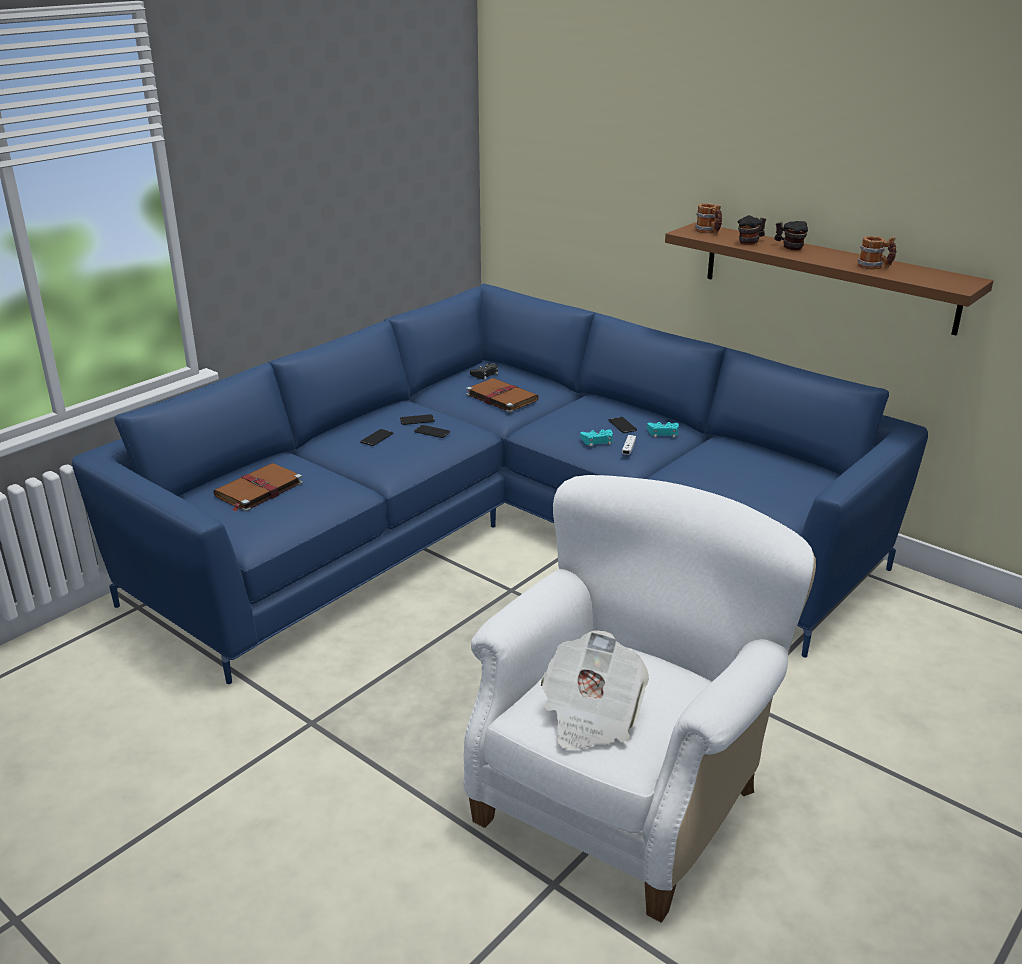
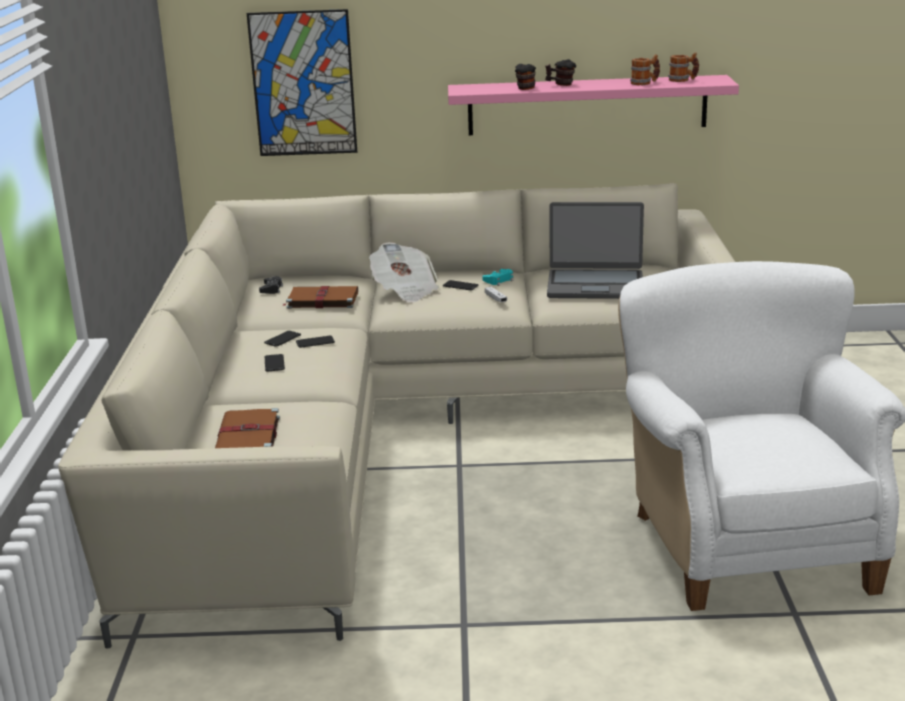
camera: 40 degrees left, 5 degrees down
blue sofa [72,283,928,684] -> beige sofa [58,183,735,649]
newspaper [541,630,649,750] -> newspaper moved to [369,242,439,303]
turquoise game controller [580,429,613,447] -> none
brown shelf [665,222,993,336] -> pink shelf [448,75,739,135]
mug [695,203,722,233] -> mug moved to [668,52,699,82]
none -> picture [247,9,357,156]
none -> laptop [547,202,644,299]

